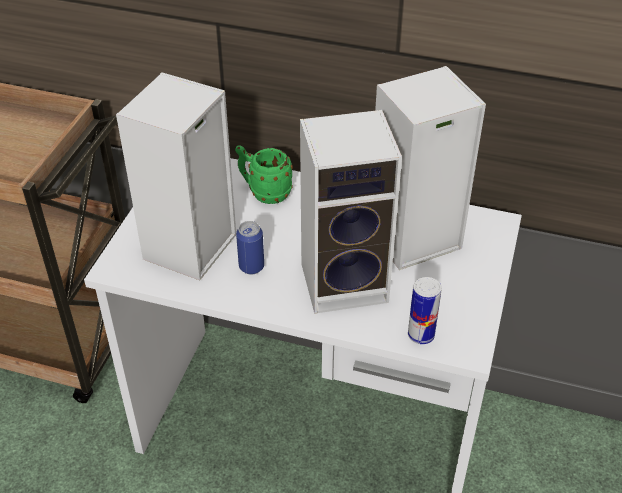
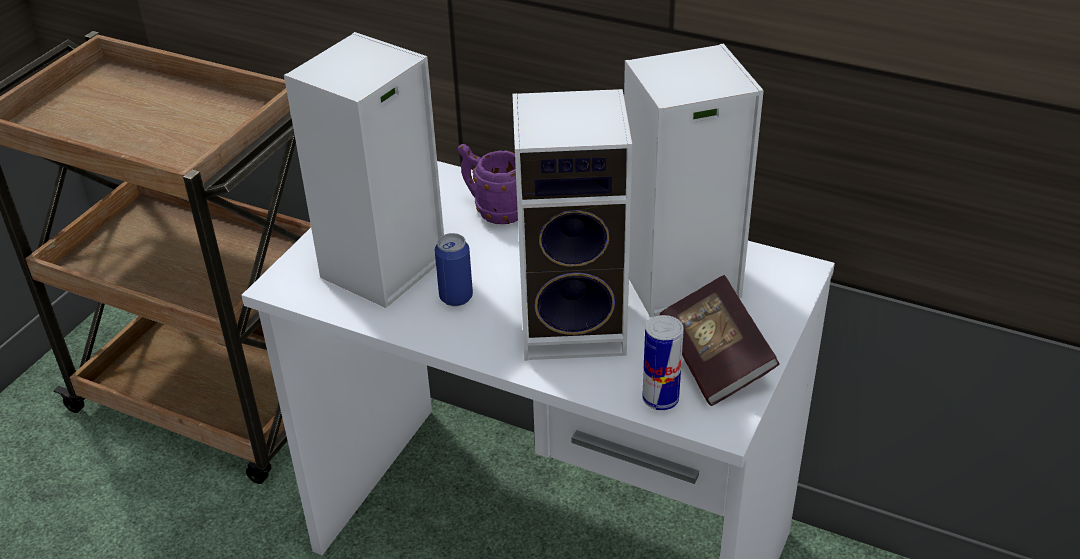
camera: 10 degrees right, 5 degrees down
green mug [235,145,293,204] -> purple mug [458,144,518,224]
none -> book [660,275,780,406]

